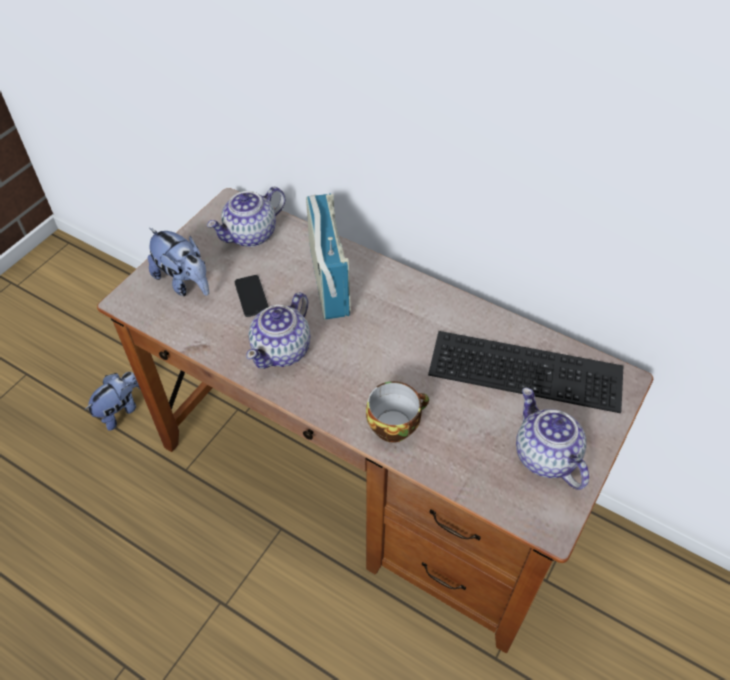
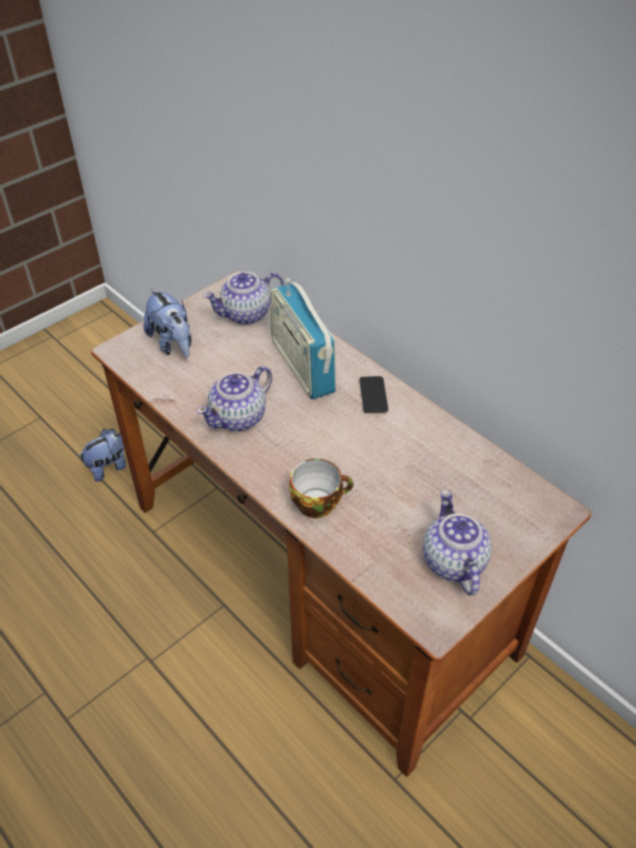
camera: 15 degrees right, 5 degrees down
phone [235,275,269,317] -> phone moved to [359,376,388,413]
radio [306,194,351,320] -> radio turned 150 degrees clockwise [270,278,336,399]
keyboard [428,331,623,413] -> none

